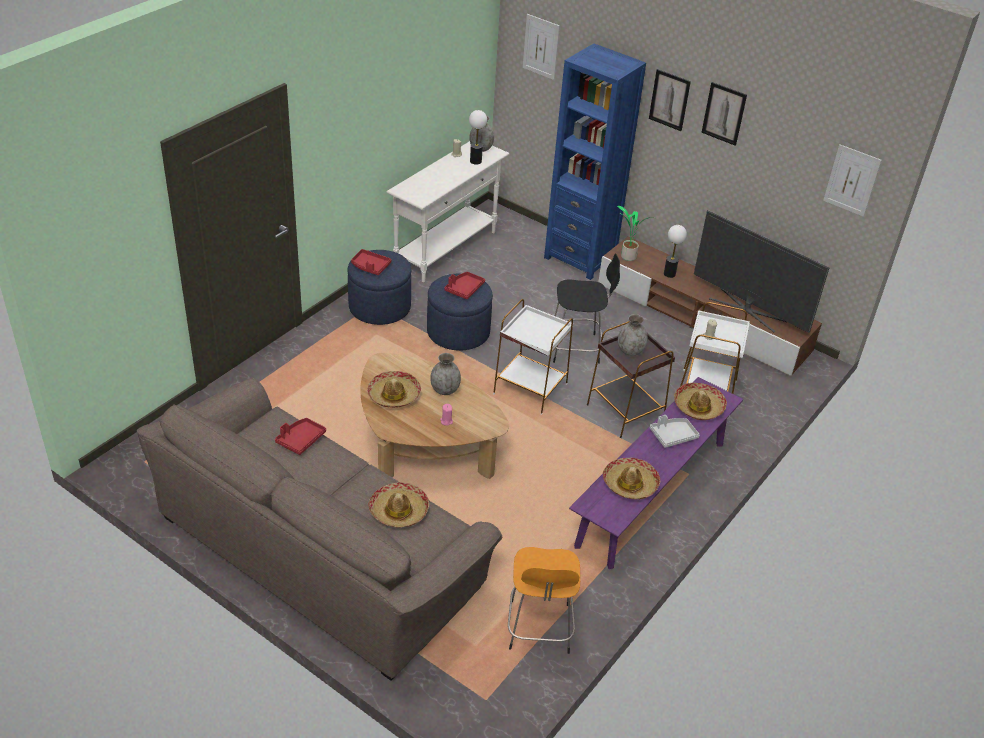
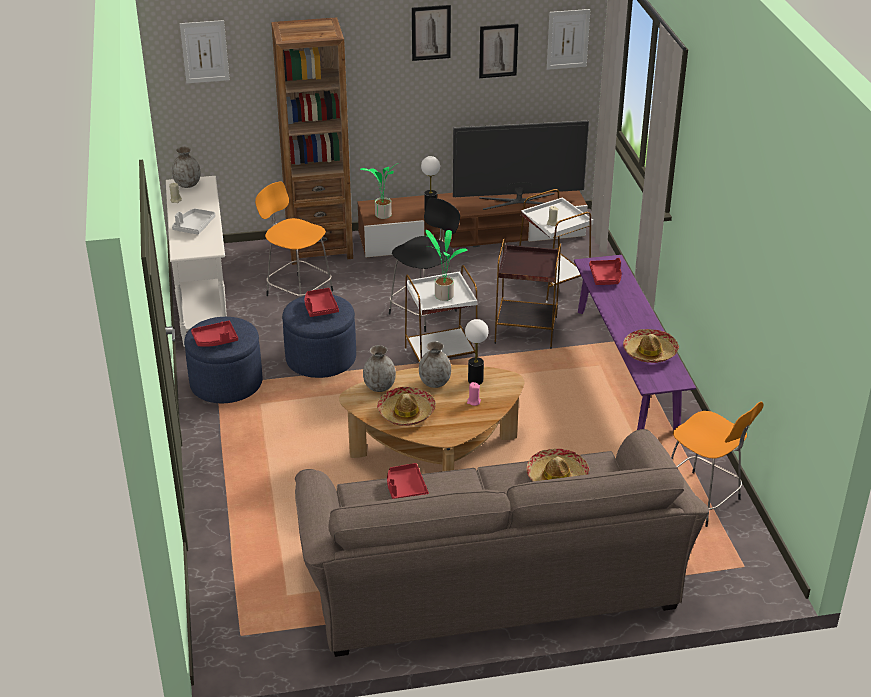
camera: 45 degrees left, 5 degrees down
table lamp [469,110,487,165] -> table lamp moved to [465,319,489,385]
blue bookcase [544,43,646,280] -> brown bookcase [271,17,353,265]
grey vase [618,314,648,356] -> grey vase moved to [363,345,396,392]
picture [649,69,691,131] -> picture moved to [479,24,518,78]
grey tray [650,415,700,448] -> grey tray moved to [172,208,215,234]
hat [674,383,727,420] -> red tray [589,258,622,285]
none -> orange stool [255,182,333,297]
none -> potted plant [422,230,468,301]

